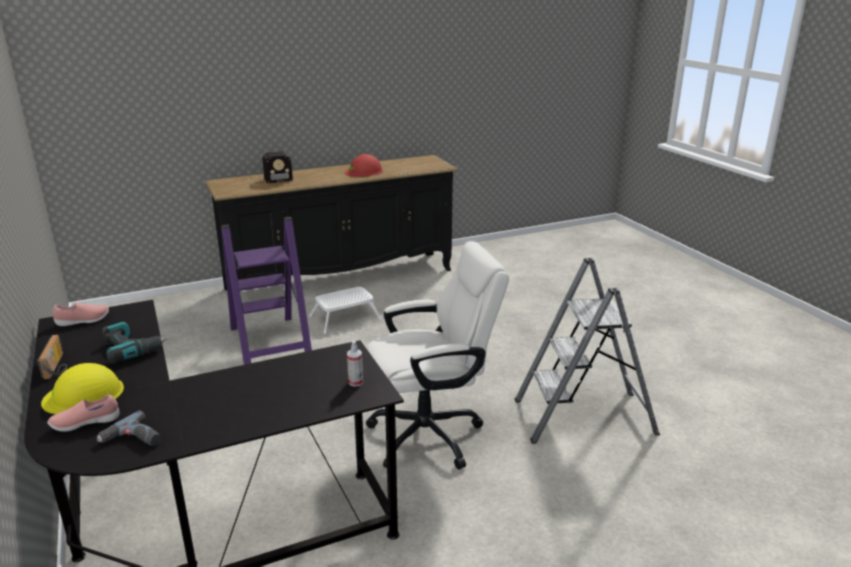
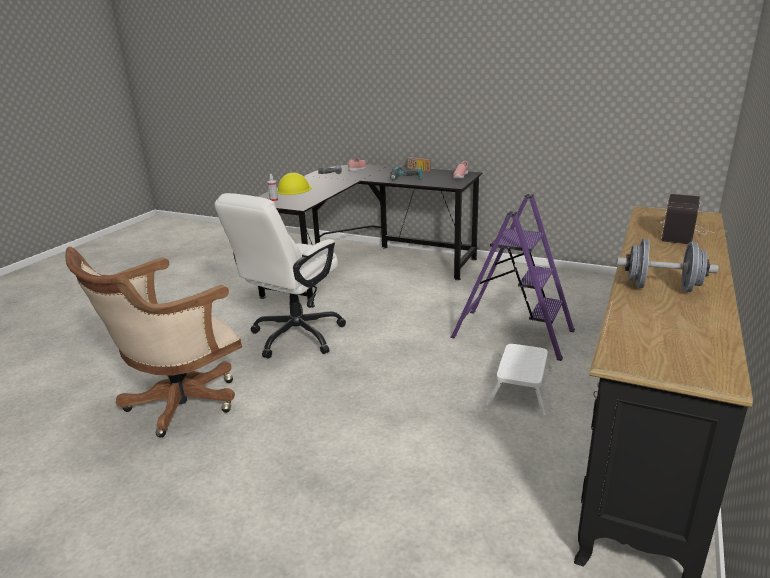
camera: 140 degrees right, 0 degrees up
yellow hard hat [41,363,124,414] -> yellow hard hat moved to [277,173,313,195]
red hard hat [344,154,383,177] -> grey dumbbell [616,239,719,292]
grey step ladder [515,258,660,444] -> office chair [66,247,242,437]

